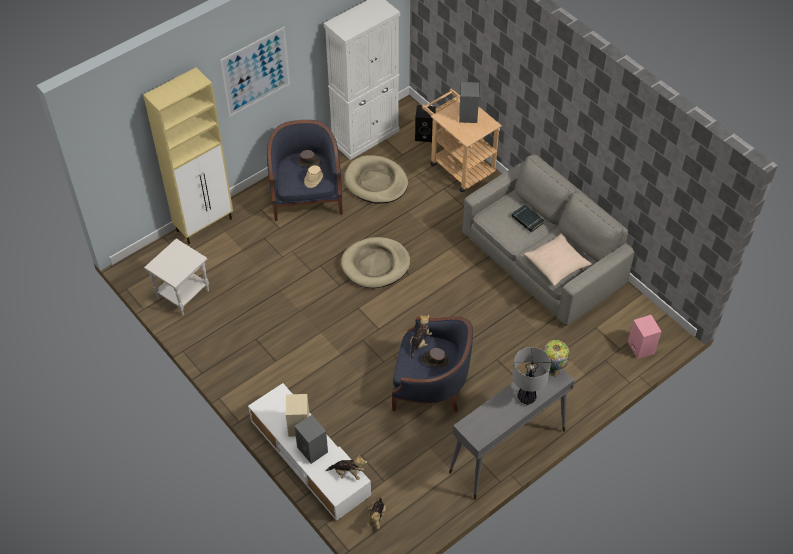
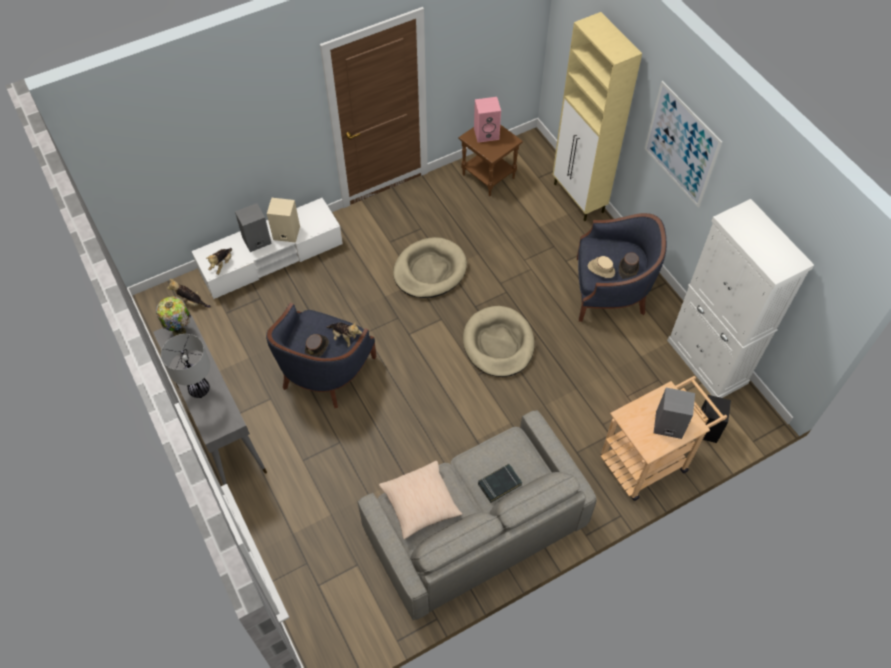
camera: 100 degrees right, 5 degrees up
white side table [144,238,209,316] -> brown side table [459,124,523,196]
beige dog bed [344,155,408,204] -> beige dog bed moved to [393,237,467,298]
table lamp [543,340,569,377] -> table lamp moved to [156,296,191,336]
pink speaker [628,315,662,359] -> pink speaker moved to [474,97,501,143]

